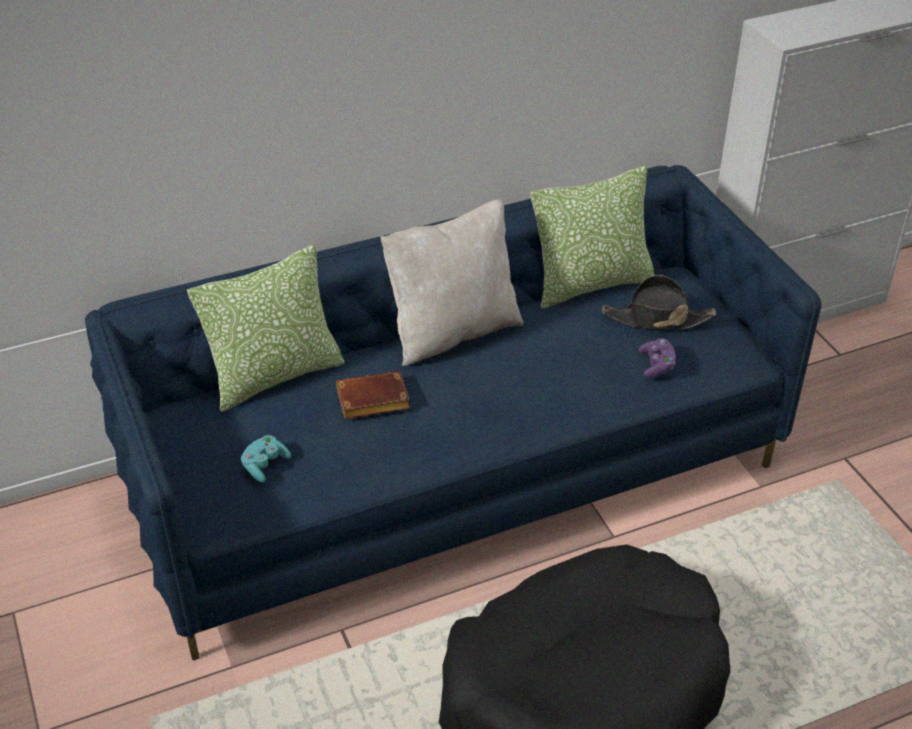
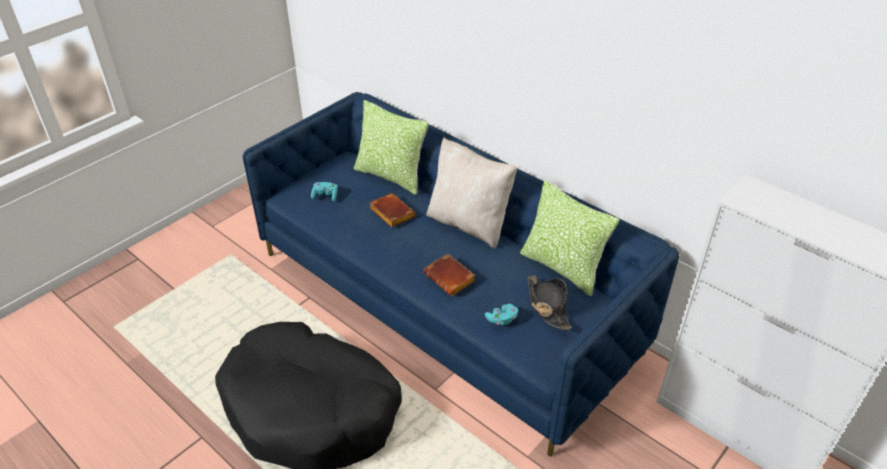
camera: 65 degrees right, 0 degrees up
purple game controller [639,338,676,378] -> turquoise game controller [485,304,518,325]
none -> brown book [423,253,476,296]

